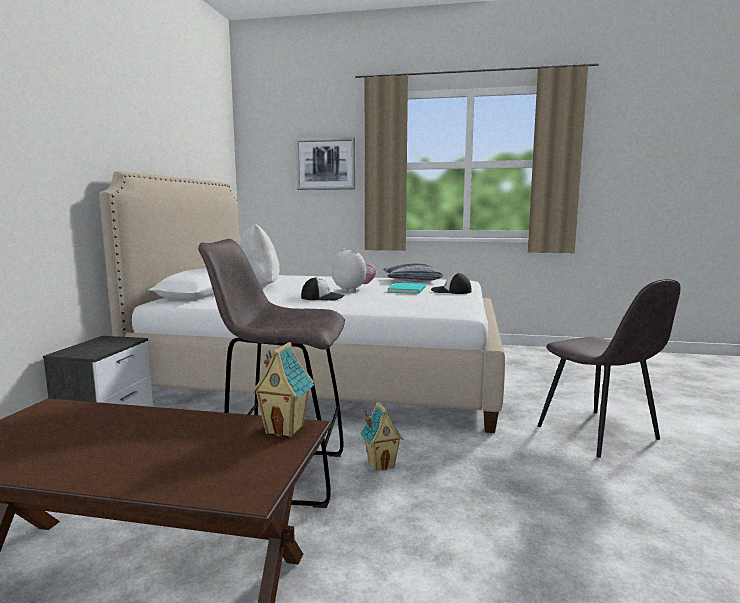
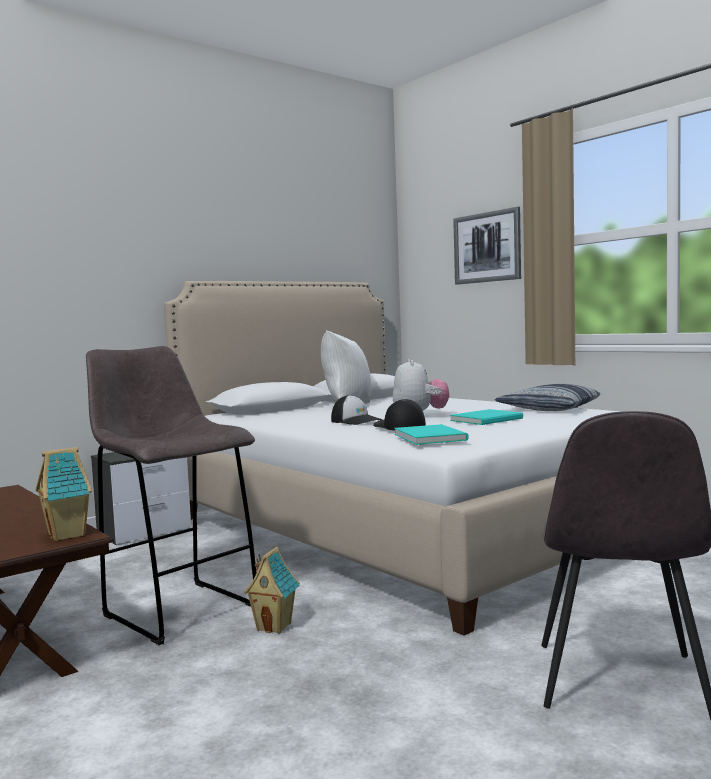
camera: 40 degrees right, 5 degrees down
cap [431,273,471,294] -> cap moved to [373,399,426,430]
none -> turquoise book [394,424,469,445]

